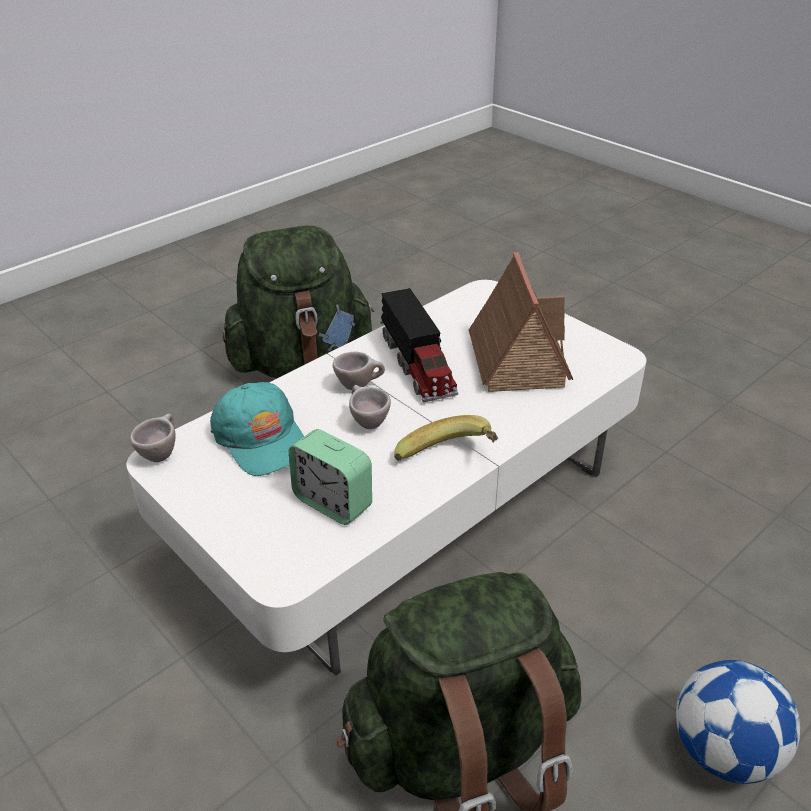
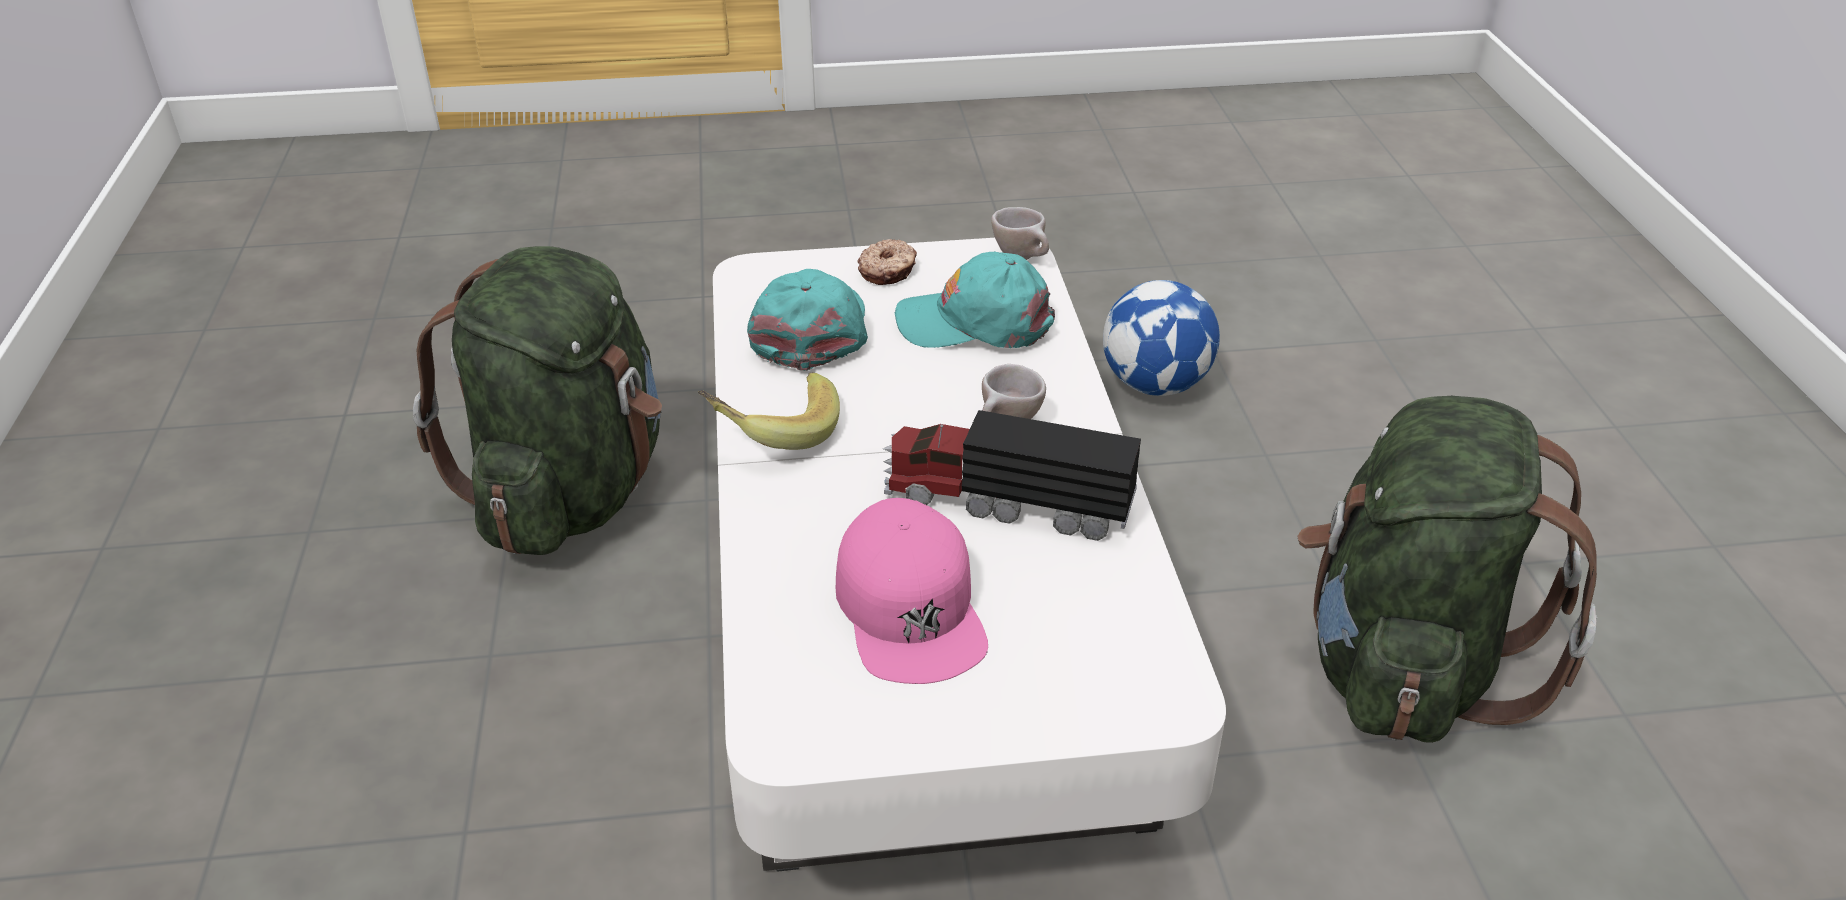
camera: 125 degrees right, 0 degrees up
alarm clock [289,429,372,525] -> turquoise cap [747,269,868,371]
beige cup [349,385,391,429] -> none
toy house [469,252,573,392] -> pink cap [836,498,988,684]
football [676,660,800,784] -> football moved to [1103,280,1220,396]
none -> donut [857,239,917,285]

